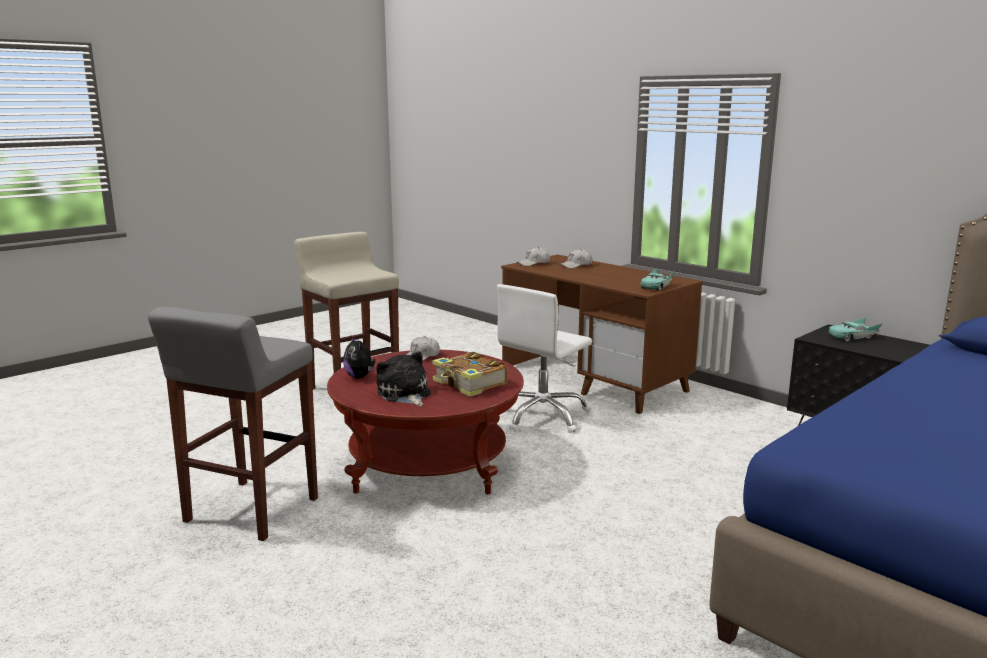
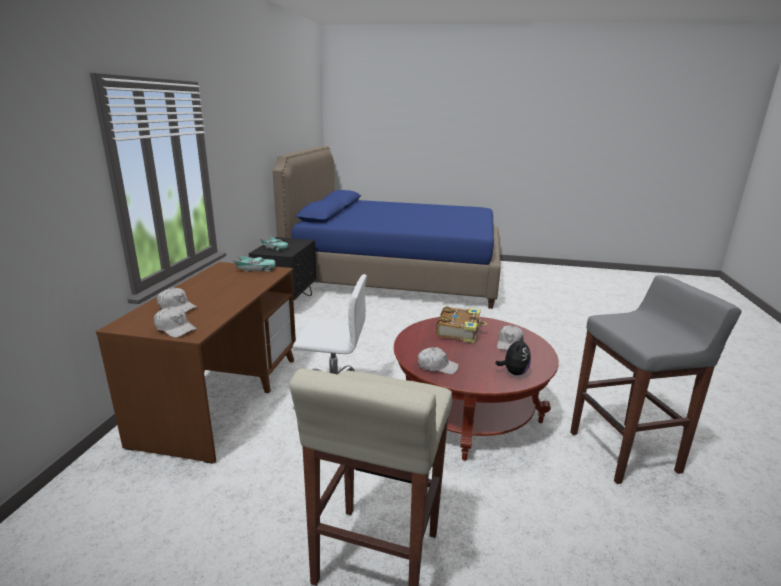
camera: 125 degrees left, 5 degrees up
plush toy [376,351,431,406] -> white cap [497,325,524,350]

